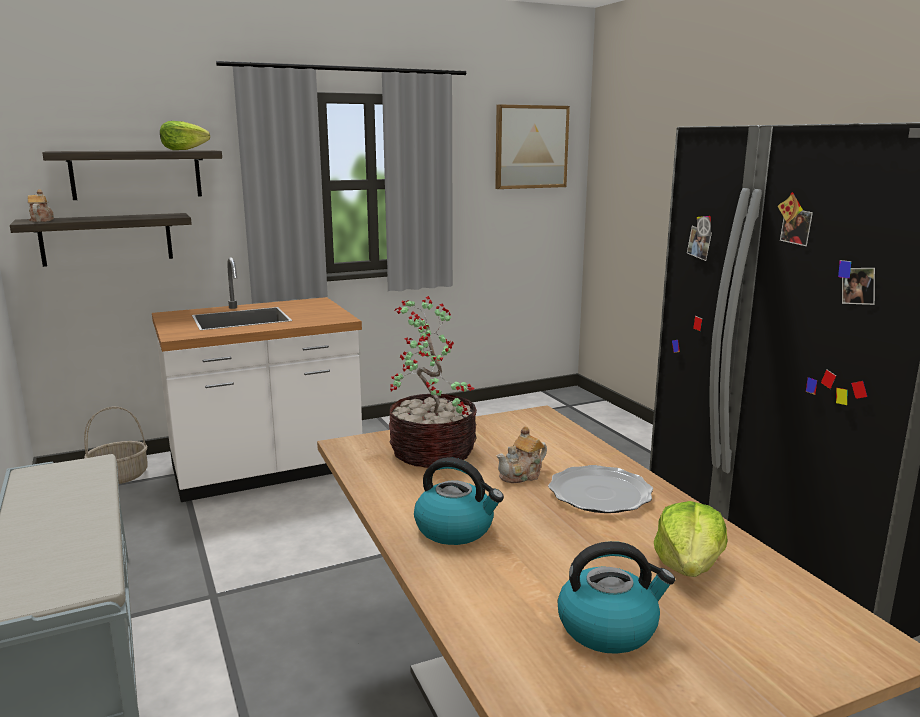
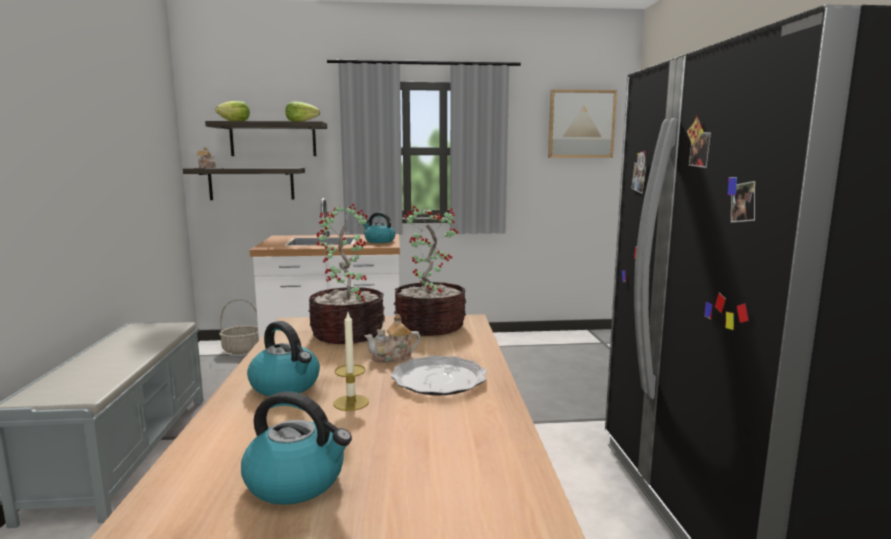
camera: 20 degrees right, 5 degrees down
lettuce [654,501,728,577] -> lettuce moved to [215,101,250,121]
none -> candle [334,313,369,411]
none -> kettle [363,212,395,243]
none -> potted plant [394,206,466,336]

